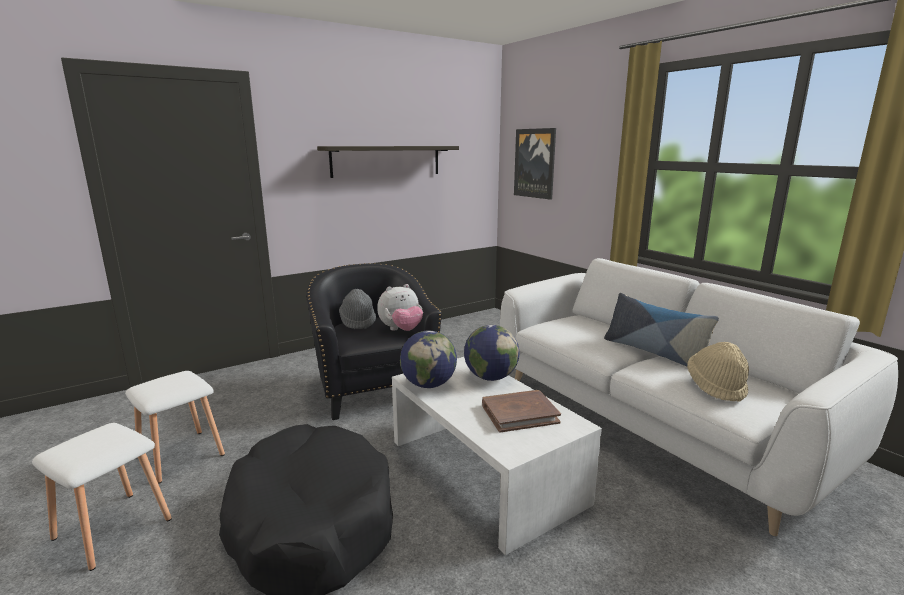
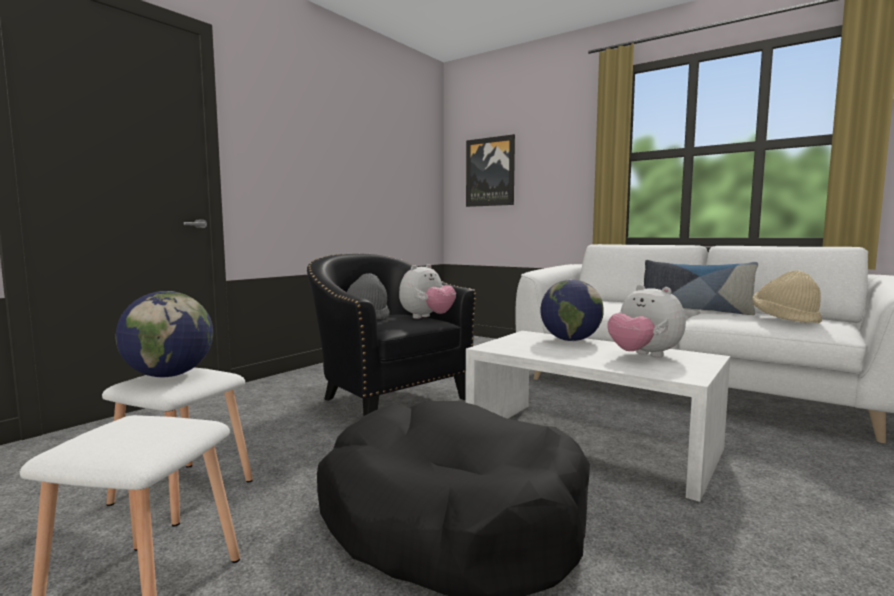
camera: 20 degrees left, 10 degrees down
shelf [317,146,459,178] -> none
globe [400,330,457,388] -> globe moved to [115,291,213,377]
brown book [482,390,561,433] -> plush toy [608,285,686,357]

